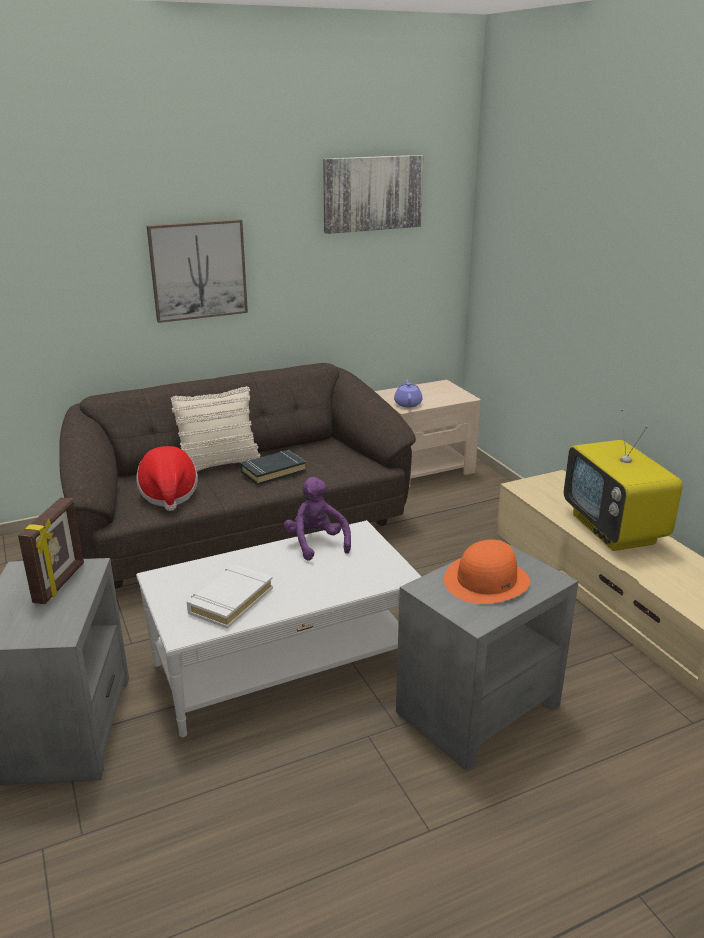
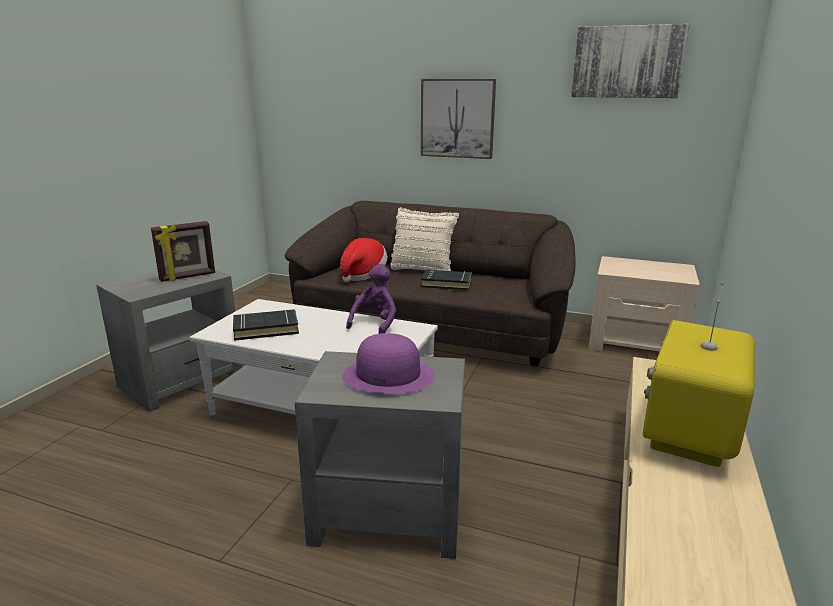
camera: 45 degrees right, 5 degrees down
white book [187,564,273,629] -> black book [233,309,299,341]
purple teapot [394,380,422,407] -> none
orange hat [444,540,530,604] -> purple hat [342,333,434,393]

